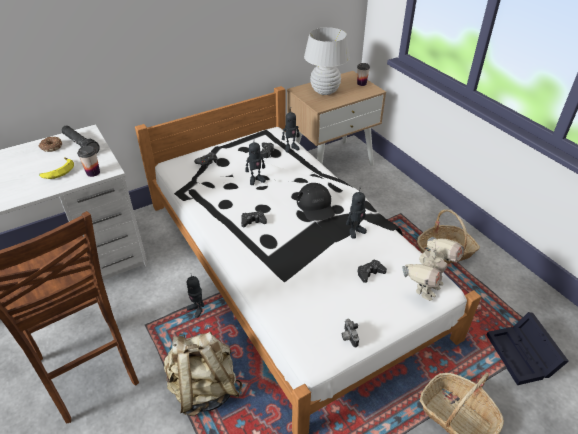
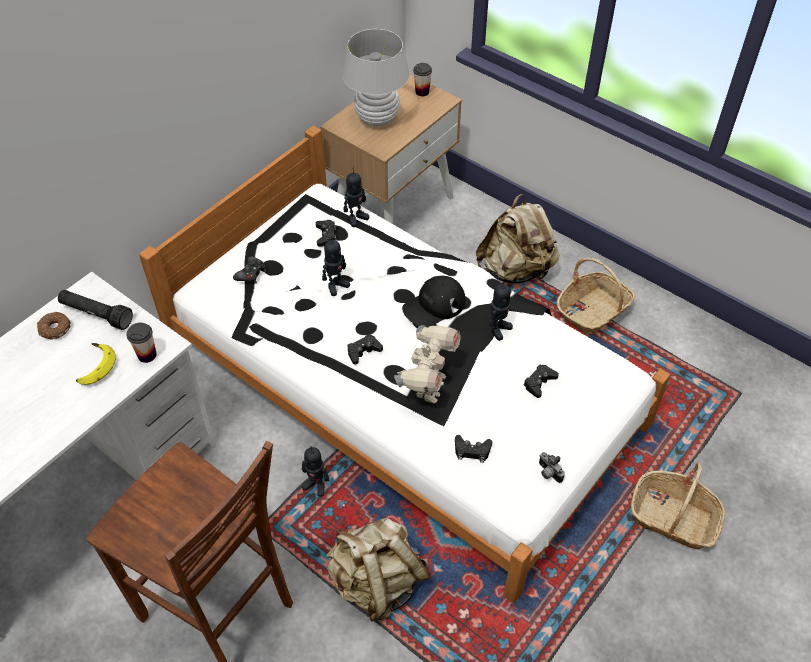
camera: 20 degrees left, 10 degrees up
black cap [297,183,335,221] -> black cap turned 90 degrees clockwise [402,276,465,328]
toy robot [402,237,464,301] -> toy robot moved to [394,325,461,404]
black storage box [487,312,569,385] -> none
none -> black game controller [455,435,492,463]
none -> beige backpack [476,194,559,284]

